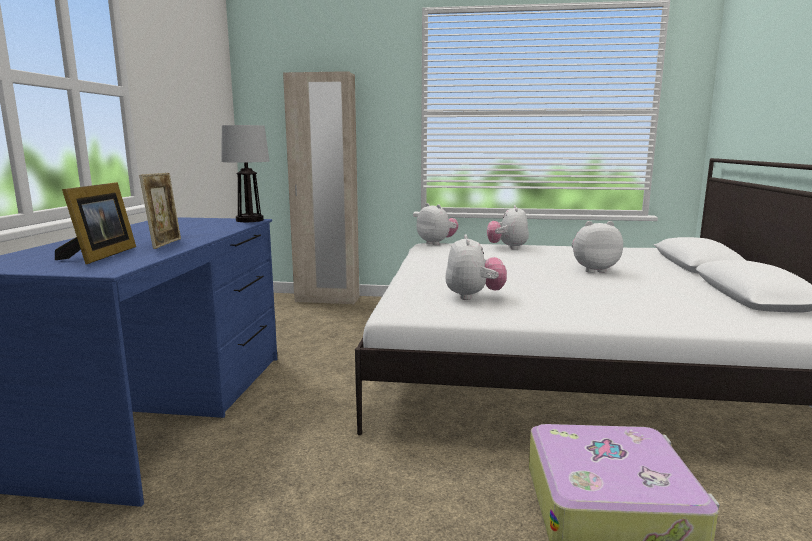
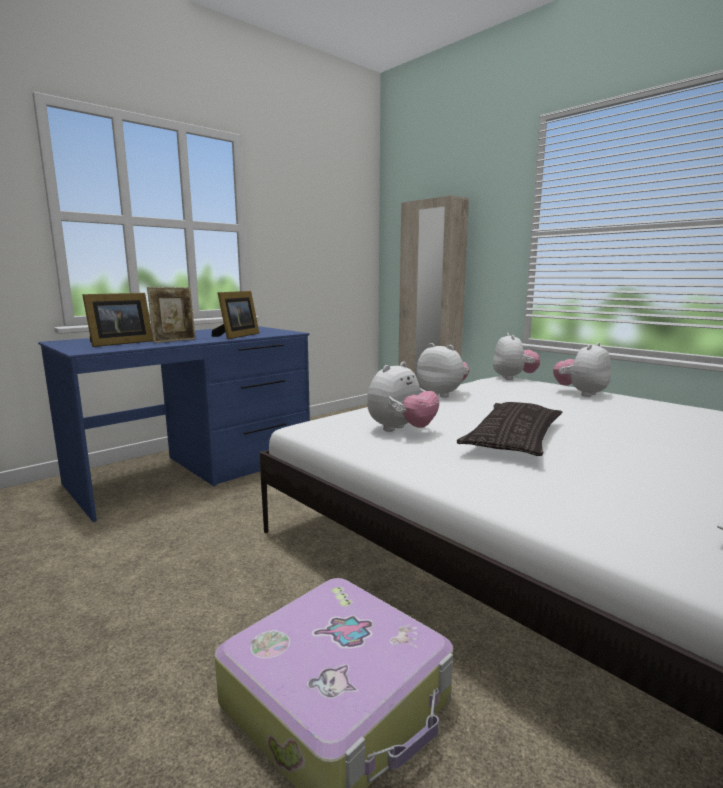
camera: 40 degrees right, 0 degrees up
table lamp [221,125,270,222] -> none
plush toy [572,221,623,273] -> plush toy moved to [417,343,470,398]
none -> picture frame [212,291,259,339]
none -> pillow [457,402,562,456]

